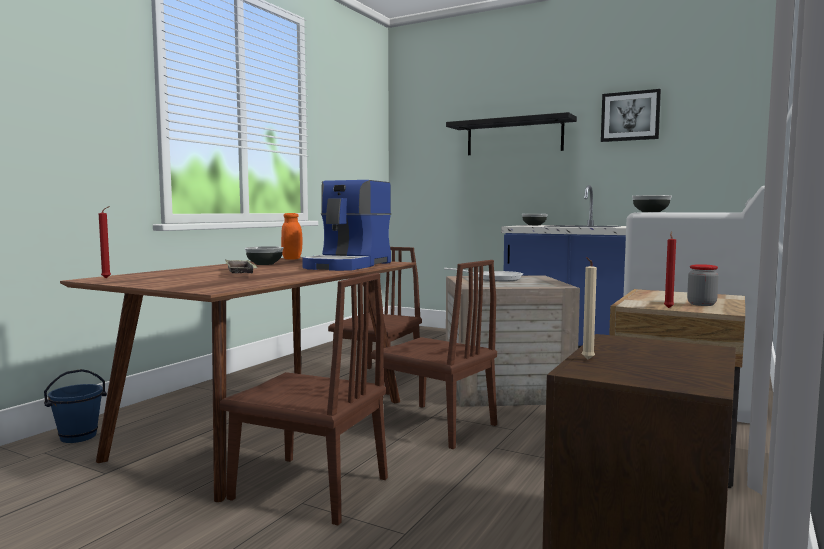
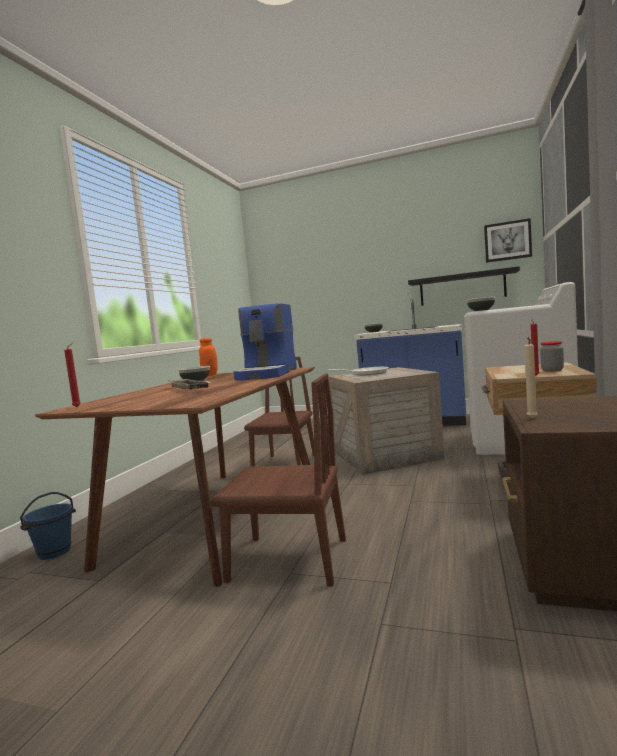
camera: 10 degrees left, 0 degrees up
brown chair [371,260,497,449] -> none
black shelf [446,112,577,155] -> black shelf moved to [408,266,520,306]
picture [601,89,661,142] -> picture moved to [484,218,532,263]

